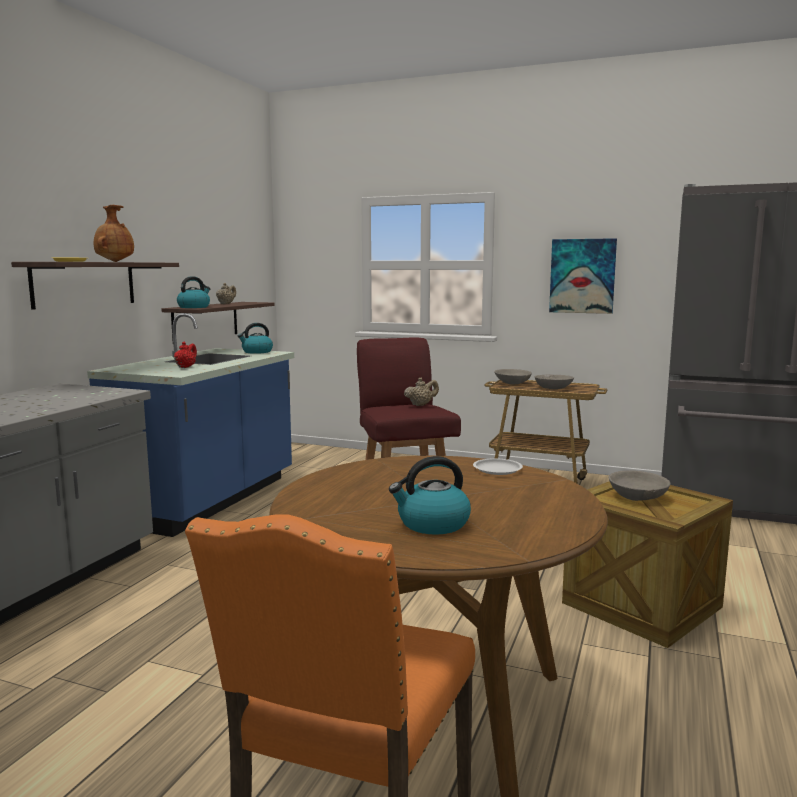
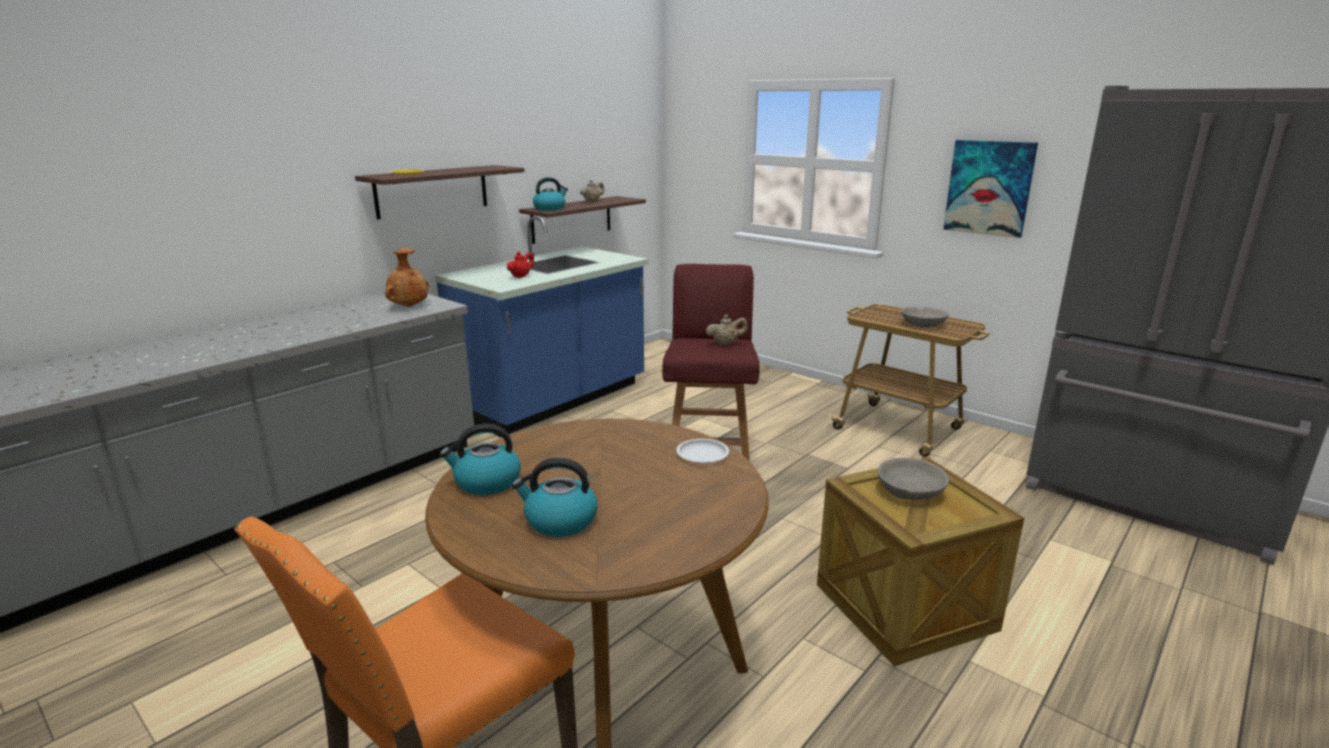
camera: 20 degrees right, 10 degrees up
brown vase [94,205,134,262] -> brown vase moved to [385,248,429,307]
kettle [238,323,273,354] -> kettle moved to [440,424,521,495]
grey bowl [494,369,532,384] -> none

